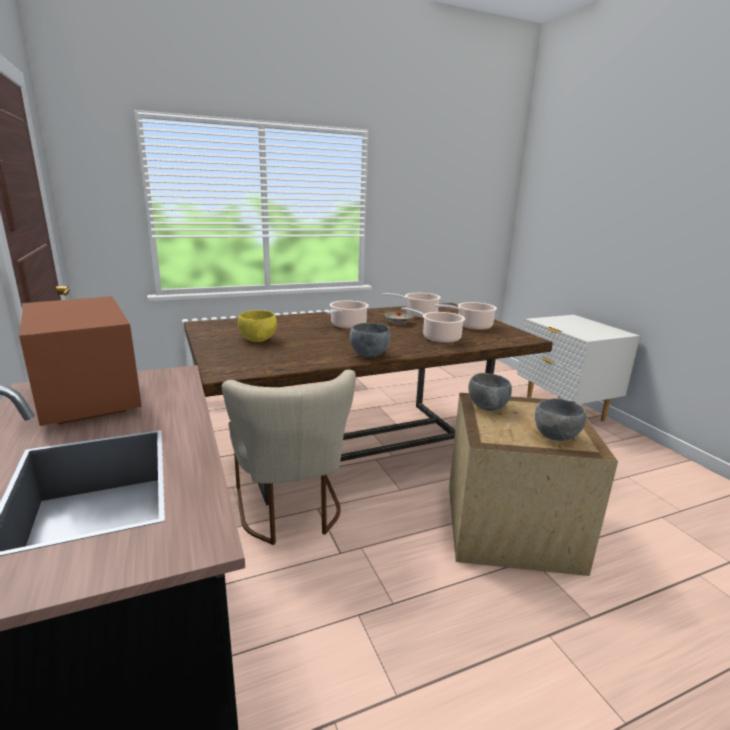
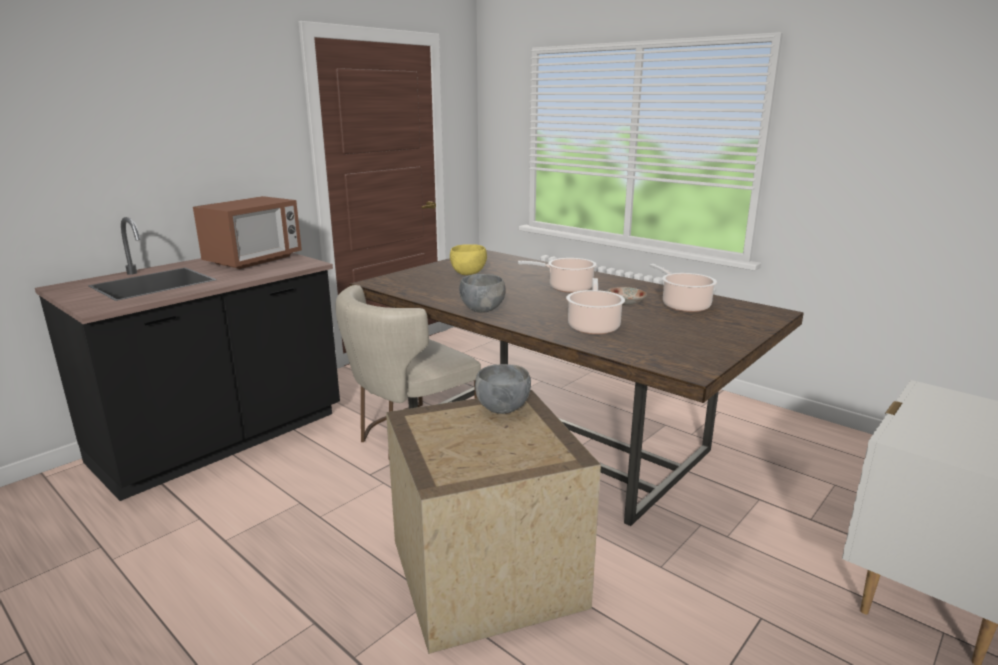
camera: 65 degrees right, 0 degrees up
cooking pot [435,302,497,330] -> none
grey bowl [535,398,587,441] -> none

